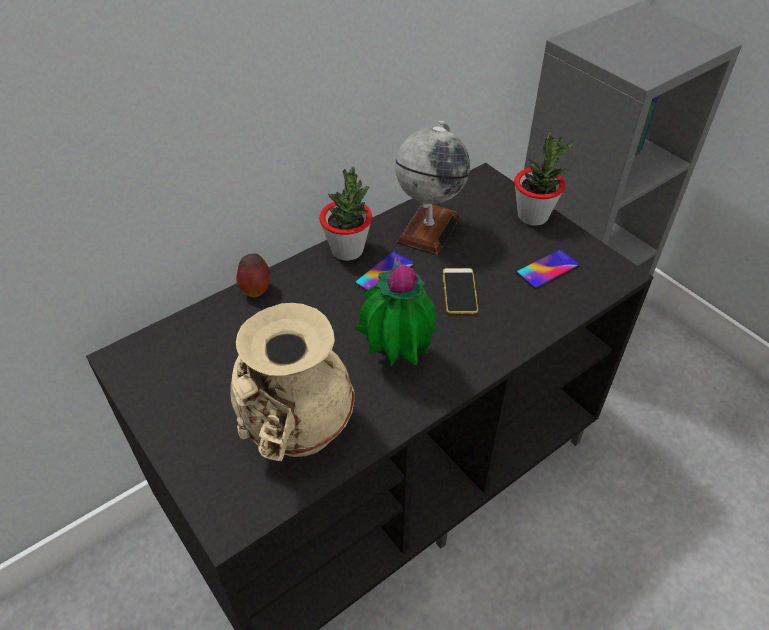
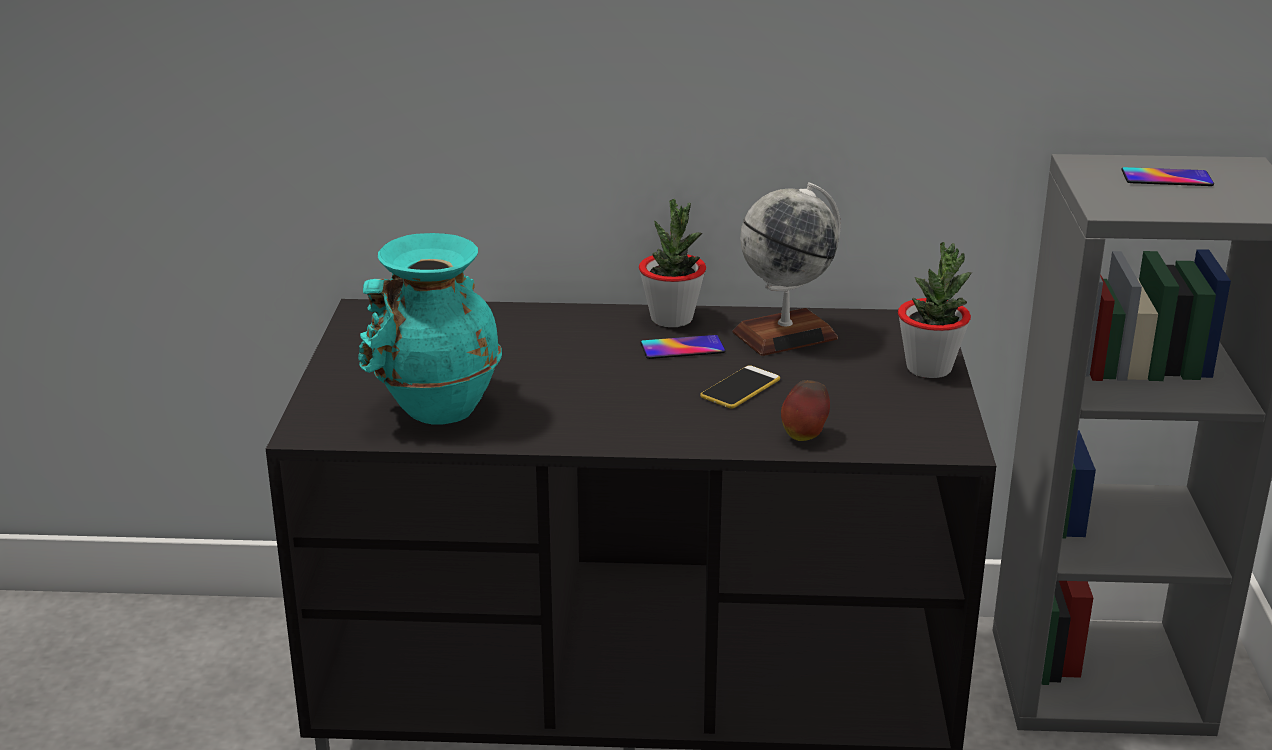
camera: 40 degrees right, 20 degrees down
beige vase [230,303,355,461] -> turquoise vase [358,233,502,425]
apple [236,254,270,297] -> apple moved to [781,380,830,441]
potted plant [355,256,437,367] -> none
phone [517,250,579,289] -> phone moved to [1121,167,1214,186]

